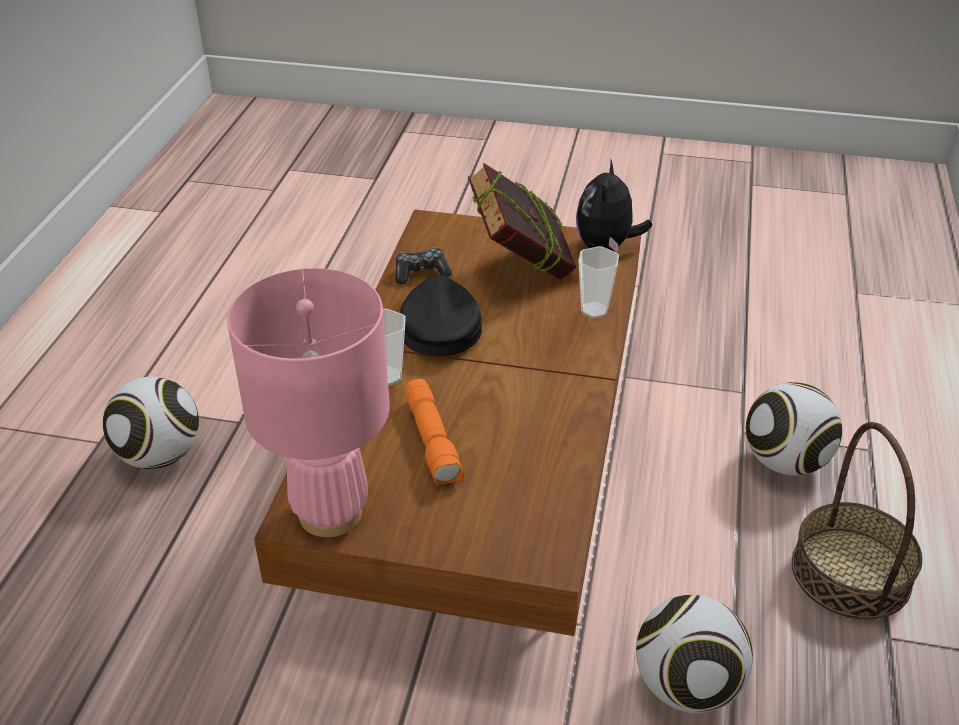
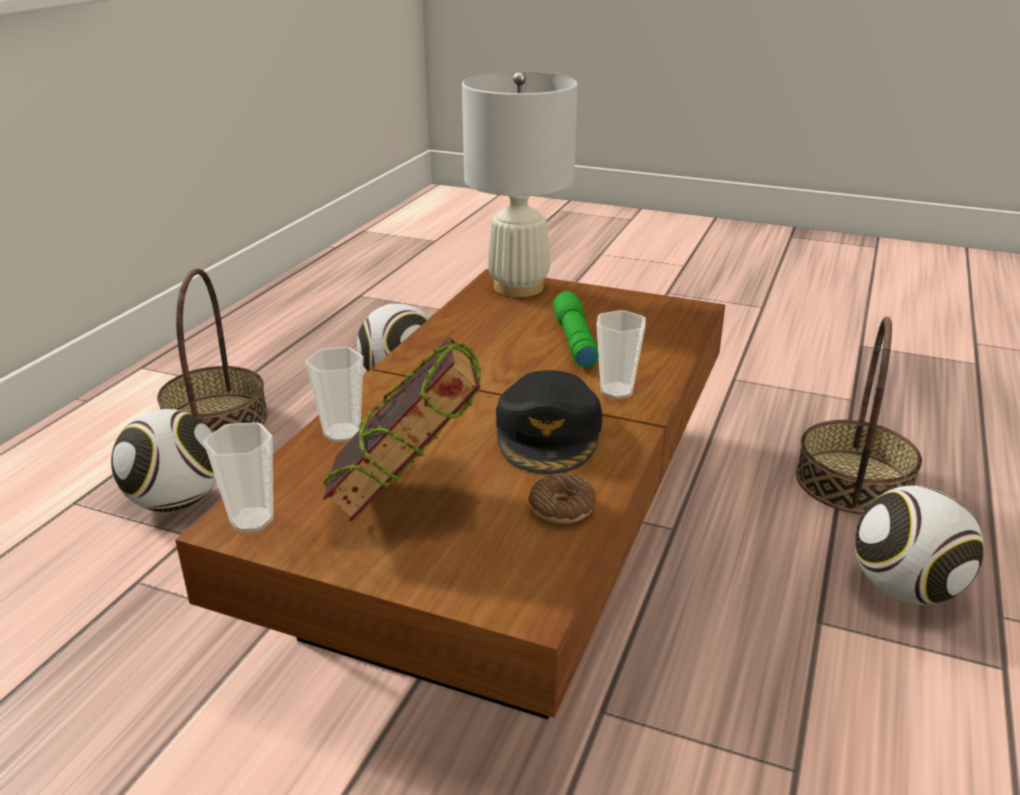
camera: 170 degrees left, 10 degrees down
pink table lamp [227,268,390,537] -> none
game controller [395,248,452,284] -> donut [529,474,596,524]
orange flashlight [405,379,464,486] -> green flashlight [553,291,599,368]
plush toy [576,158,652,252] -> cup [204,422,273,532]
none -> white table lamp [462,72,578,297]
none -> basket [796,317,922,515]

